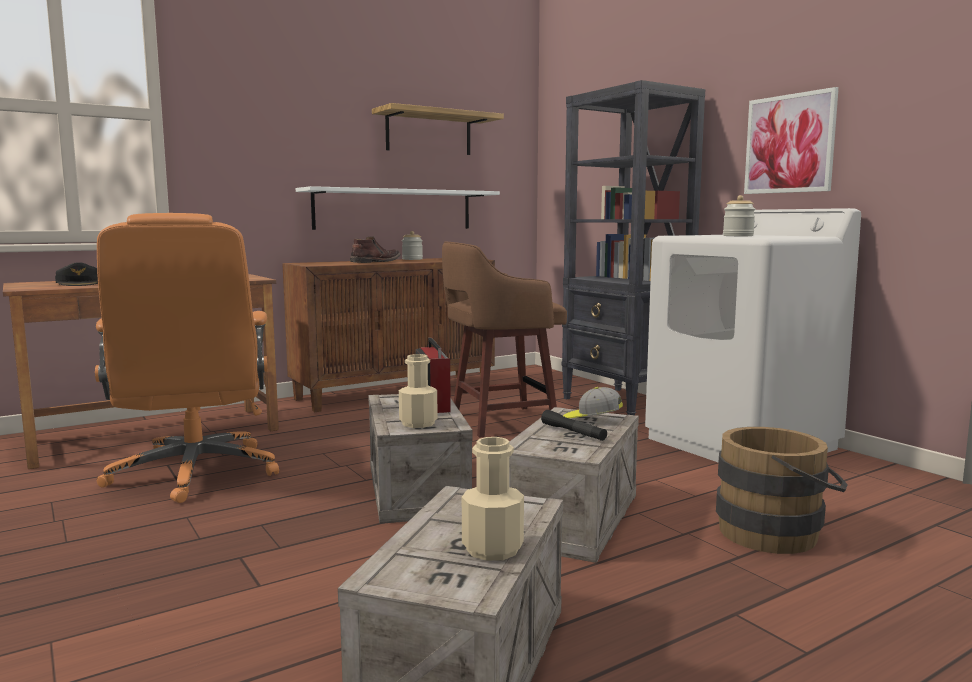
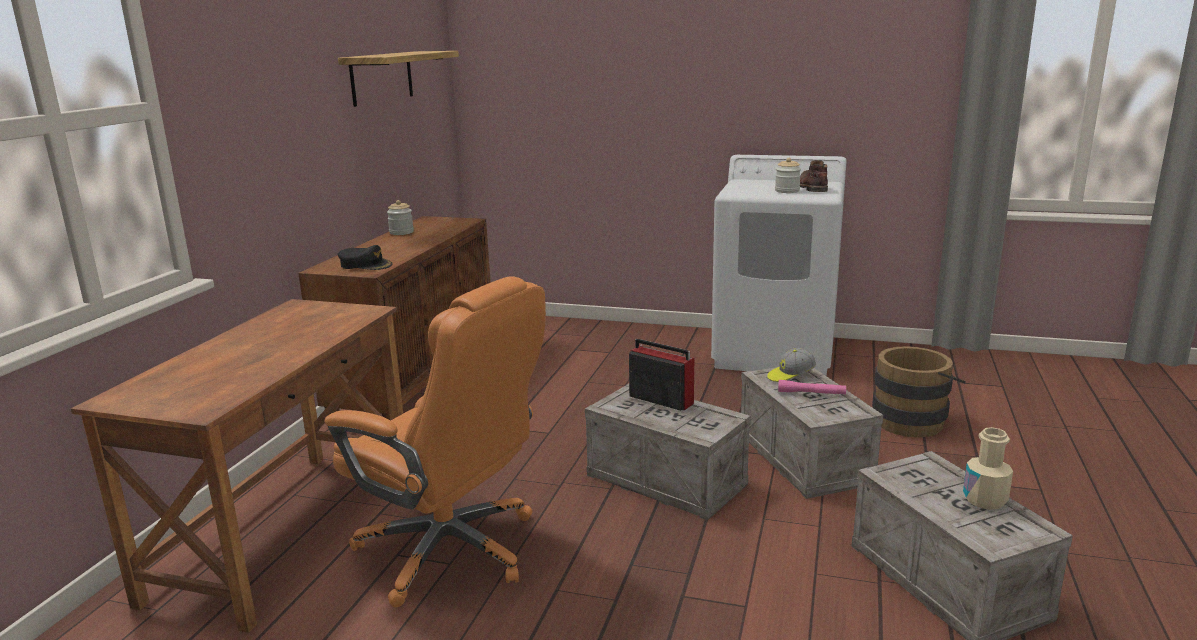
camera: 40 degrees left, 10 degrees up
black cap [55,262,98,286] -> black cap moved to [338,245,393,270]
white shelf [296,186,500,230] -> none
brown boot [350,236,401,263] -> brown boot moved to [800,160,828,192]
beige bottle [399,354,438,428] -> none
brown stool [442,242,567,438] -> none
black flashlight [541,410,607,441] -> pink flashlight [778,380,846,395]
black bookcase [561,80,705,415] -> none
picture [744,87,839,194] -> none

